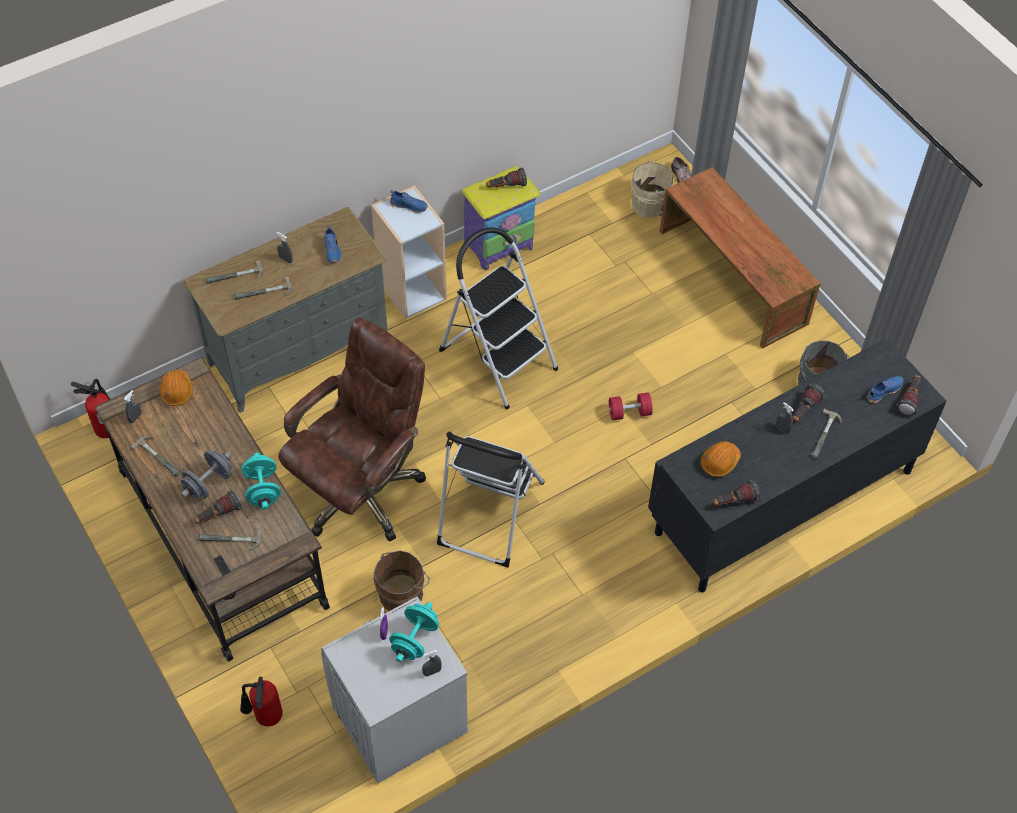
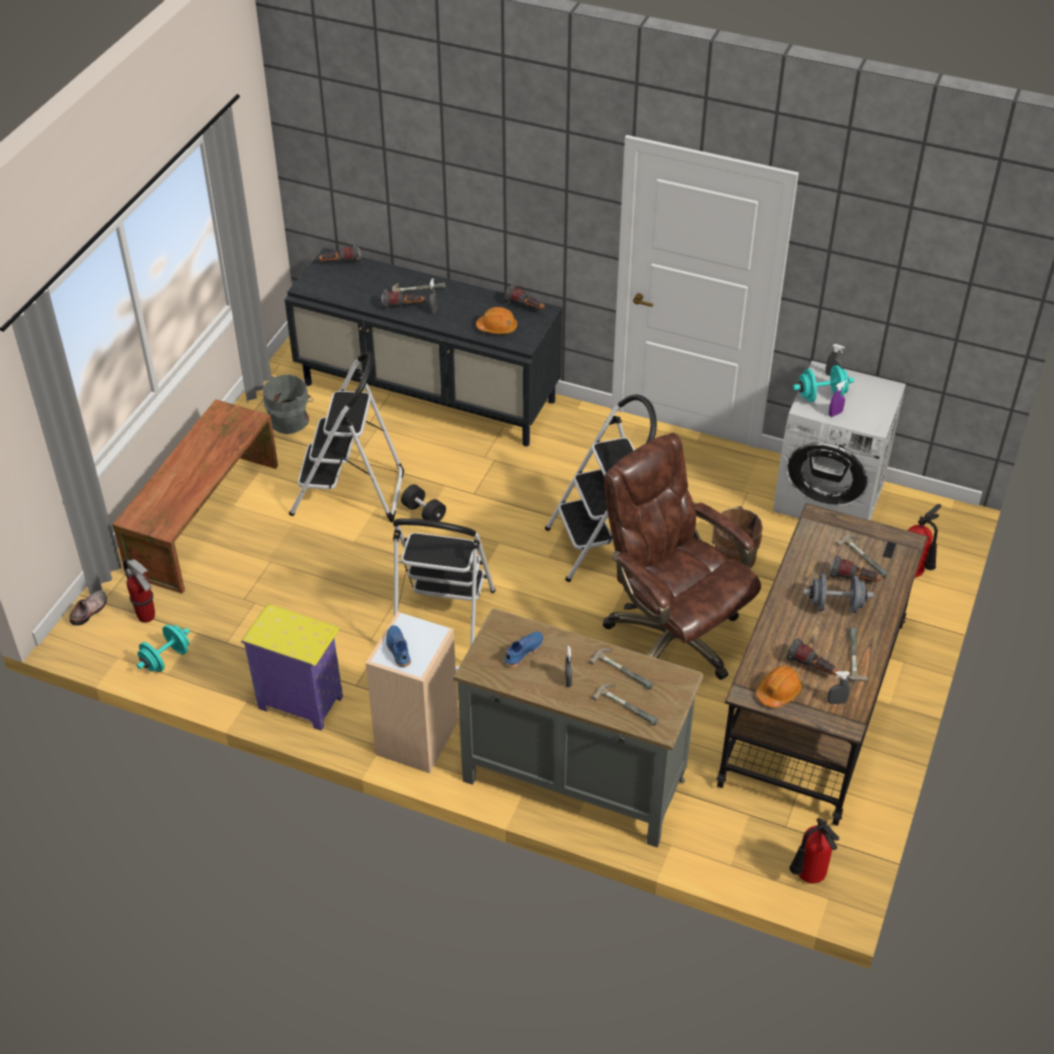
camera: 125 degrees left, 10 degrees down
turquoise dumbbell [241,453,281,509] -> turquoise dumbbell moved to [137,625,190,672]
brown office chair [278,317,426,541] -> brown office chair turned 45 degrees clockwise [603,433,761,680]
flashlight [486,168,527,188] -> flashlight moved to [787,639,838,675]
red dumbbell [609,393,653,420] -> black dumbbell [401,484,446,522]
beige bucket [631,161,673,218] -> fire extinguisher [123,559,155,623]
blue shoe [866,376,903,403] -> none
none -> step ladder [289,351,404,522]

